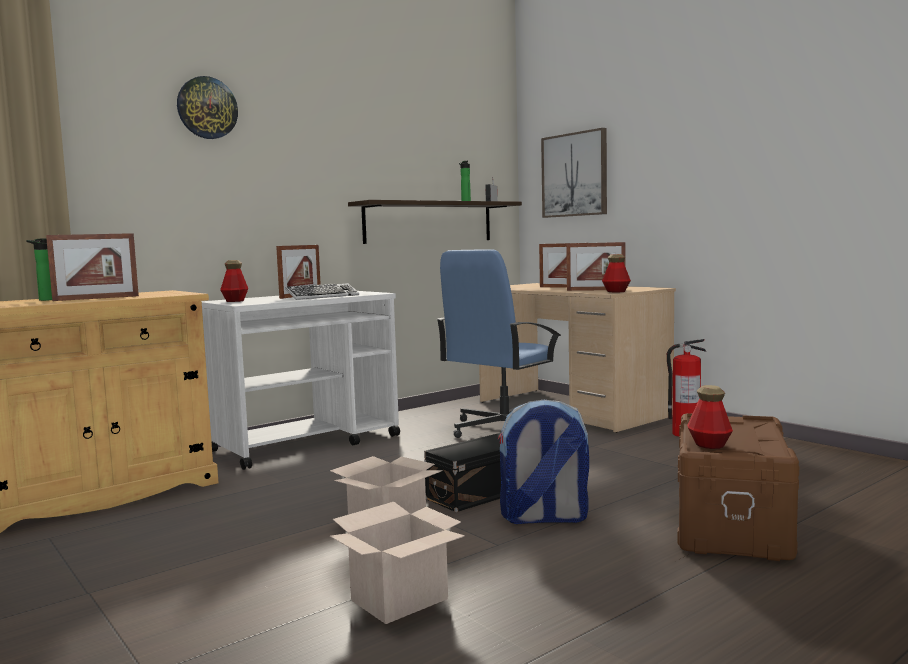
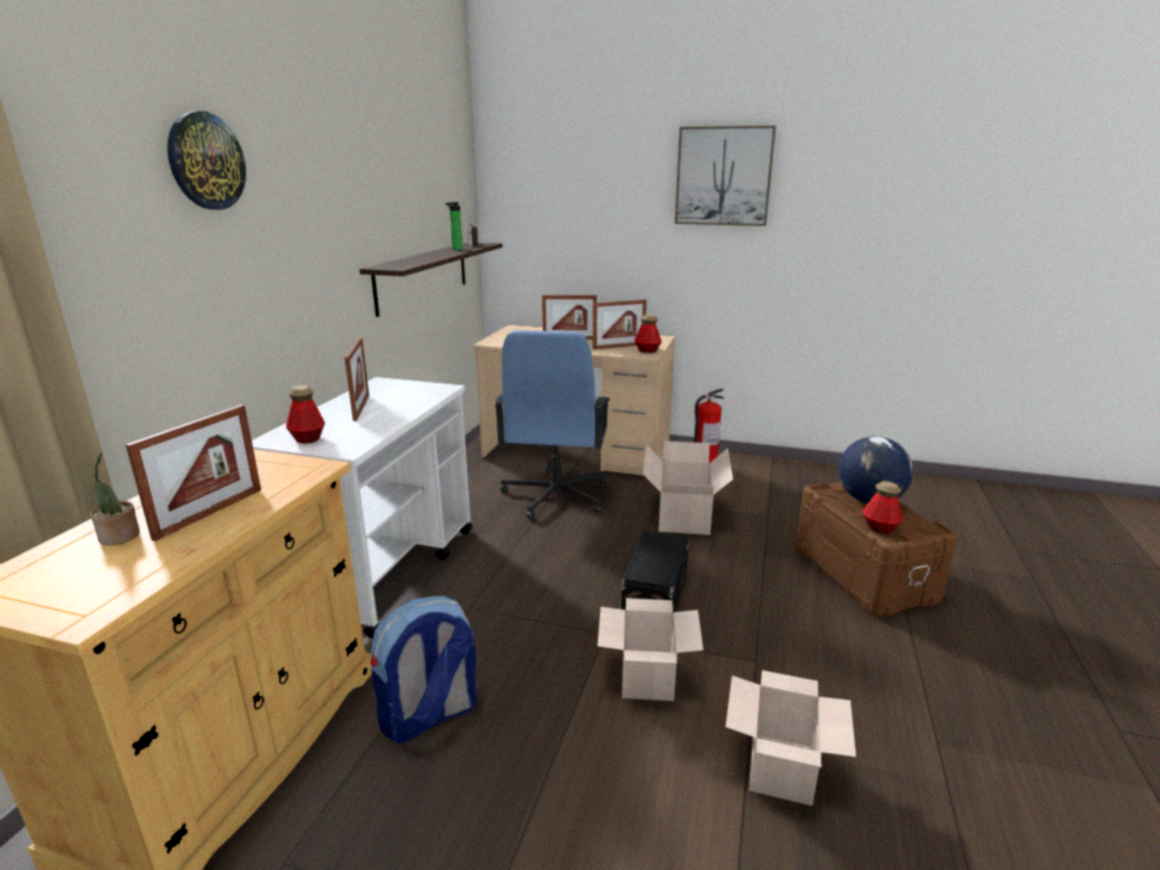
camera: 35 degrees left, 15 degrees up
bottle [26,238,52,301] -> potted plant [91,452,140,545]
keyboard [285,283,359,300] -> none
backpack [498,400,589,524] -> backpack moved to [370,596,477,744]
picture [541,128,607,218] -> picture moved to [675,126,776,226]
none -> cardboard box [643,441,733,535]
none -> globe [839,436,913,504]

